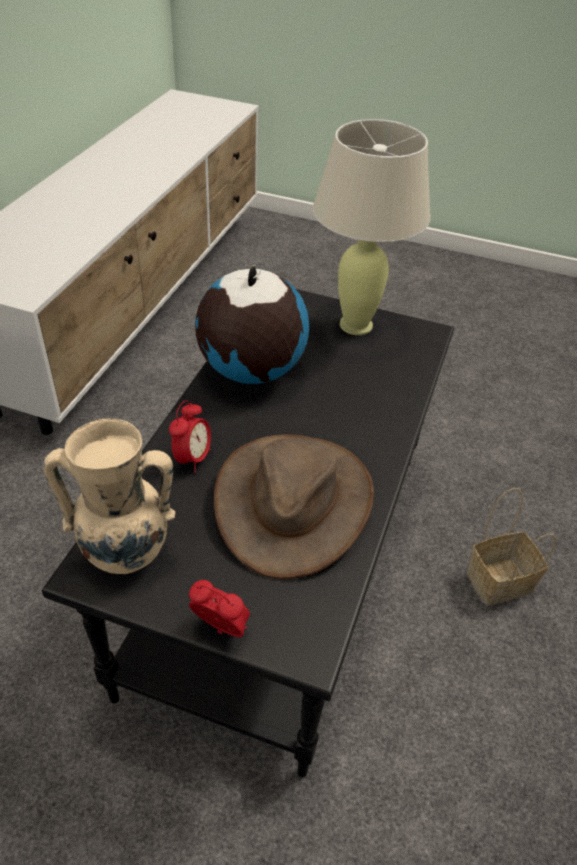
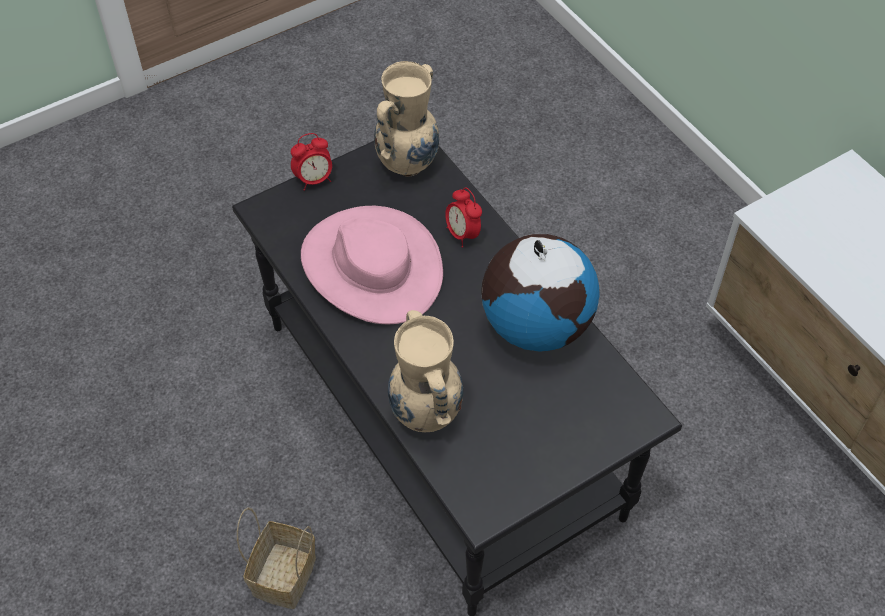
camera: 130 degrees right, 10 degrees up
brown hat [214,434,374,579] -> pink hat [301,206,443,325]
beige table lamp [313,119,431,335] -> none
none -> beige vase [388,310,463,432]

